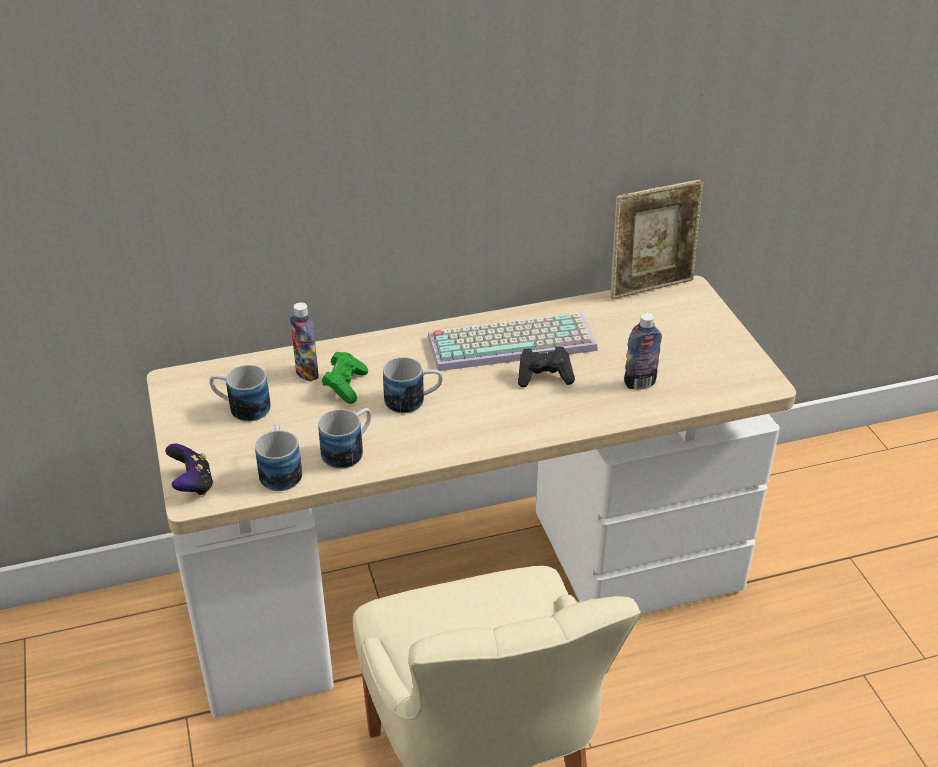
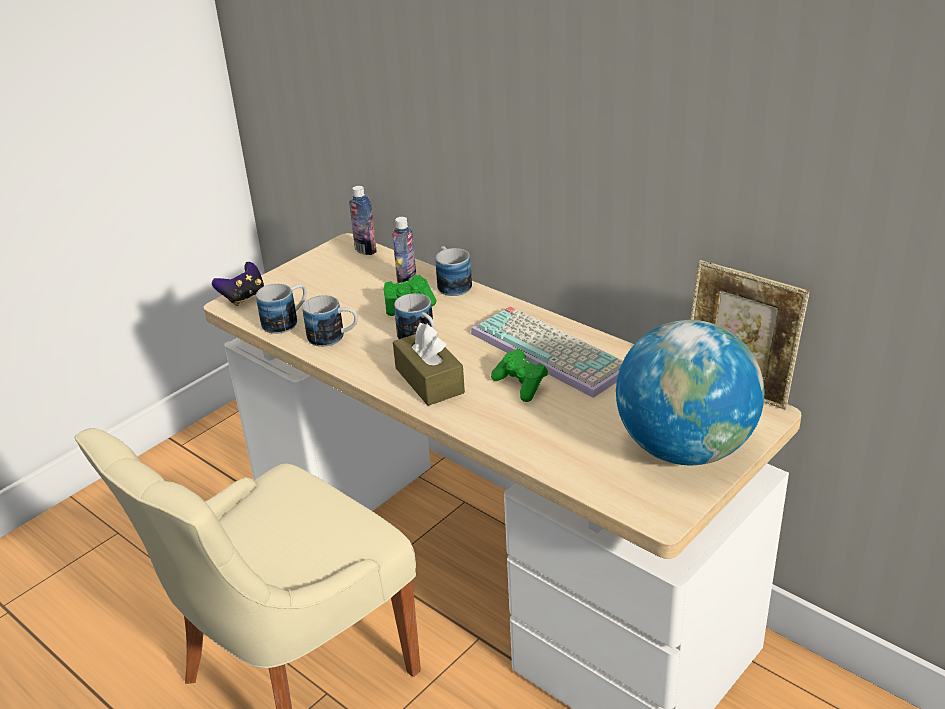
camera: 60 degrees right, 5 degrees down
mug [209,365,271,422] -> mug moved to [436,246,472,296]
black game controller [518,347,575,387] -> green game controller [491,349,548,402]
bottle [624,313,662,390] -> bottle moved to [349,186,377,255]
none -> brown tissue box [393,323,465,406]
none -> globe [616,320,764,465]

